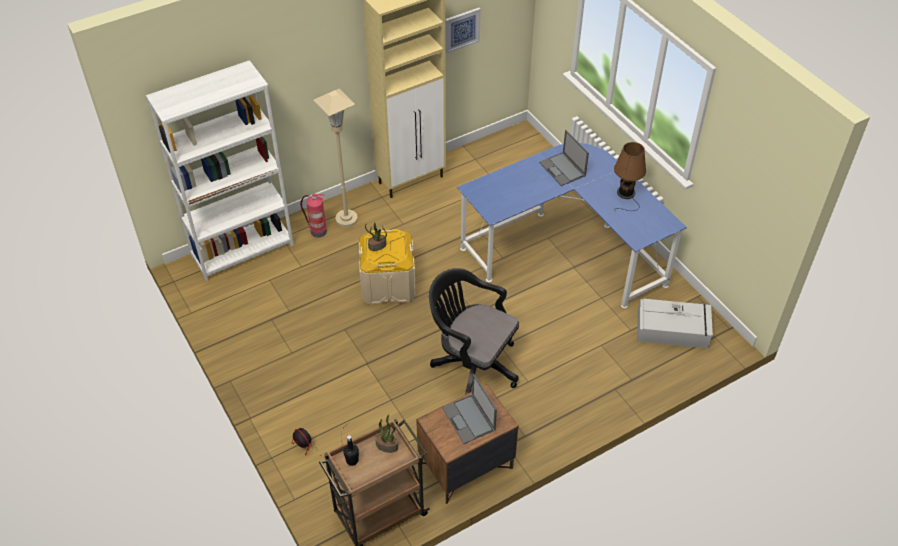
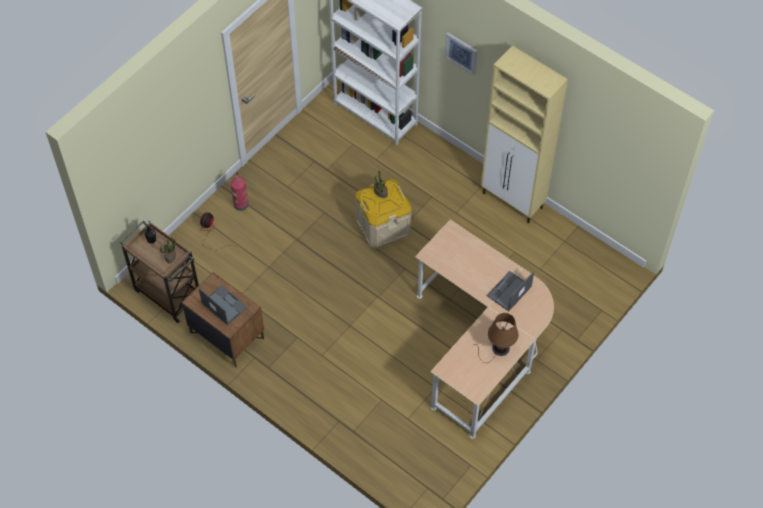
camera: 70 degrees right, 10 degrees up
fire extinguisher [301,194,327,238] -> fire extinguisher moved to [231,172,248,211]
beige floor lamp [313,89,358,228] -> none
black office chair [429,268,519,395] -> none
laptop [442,374,497,444] -> laptop turned 90 degrees clockwise [199,285,248,325]
picture [445,8,481,53] -> picture moved to [445,33,477,76]
blue desk [457,143,687,308] -> beige desk [415,219,554,439]
grey storage box [637,299,713,348] -> none

